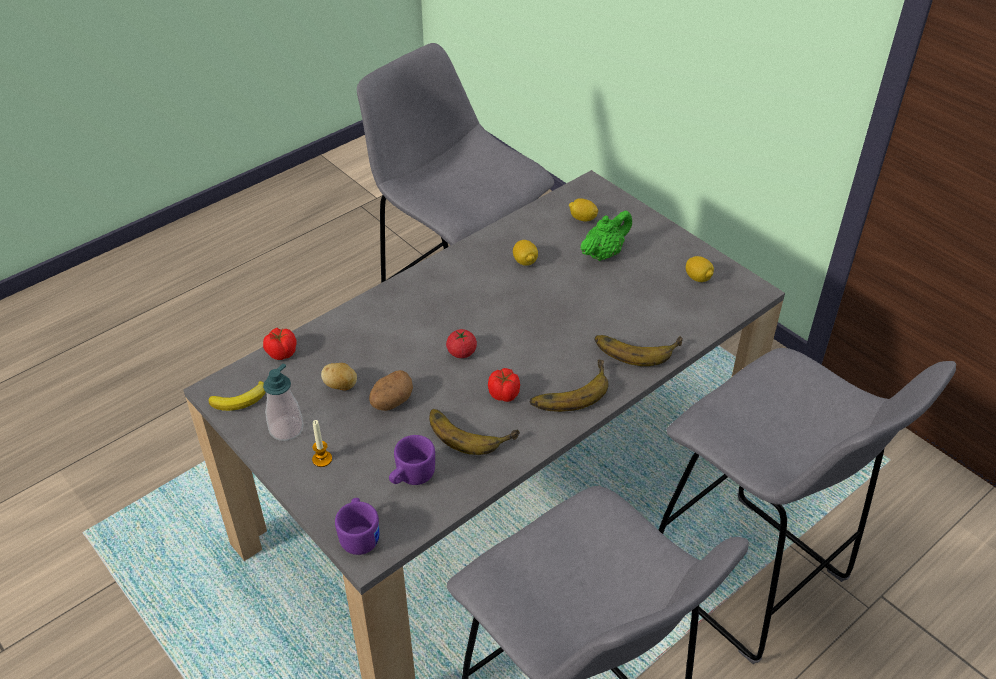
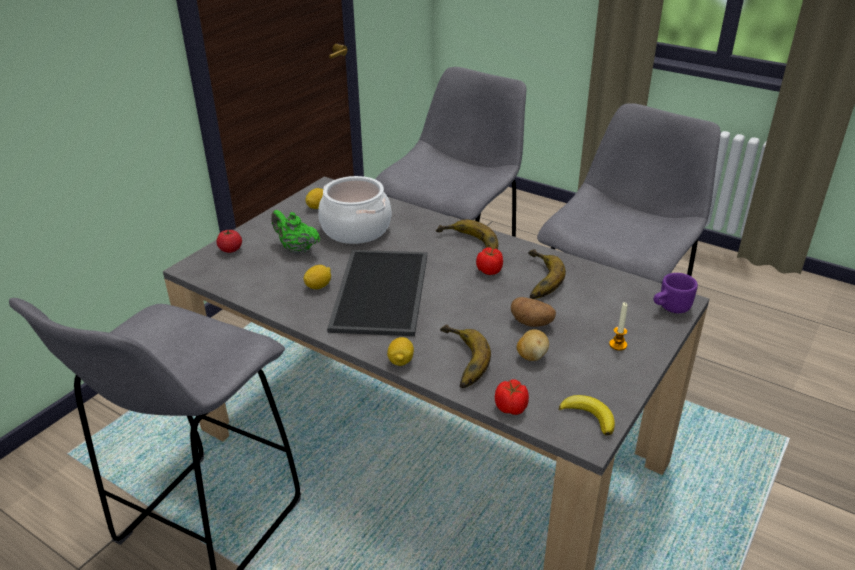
camera: 105 degrees left, 10 degrees down
soap dispenser [263,364,304,441] -> none
purple mug [389,435,435,485] -> none
tomato [446,329,477,358] -> tomato moved to [216,229,242,253]
lemon [569,198,598,222] -> lemon moved to [387,337,414,366]
banana [594,335,683,366] -> banana moved to [440,325,491,388]
none -> cooking pot [318,176,391,244]
none -> tray [327,250,427,336]

